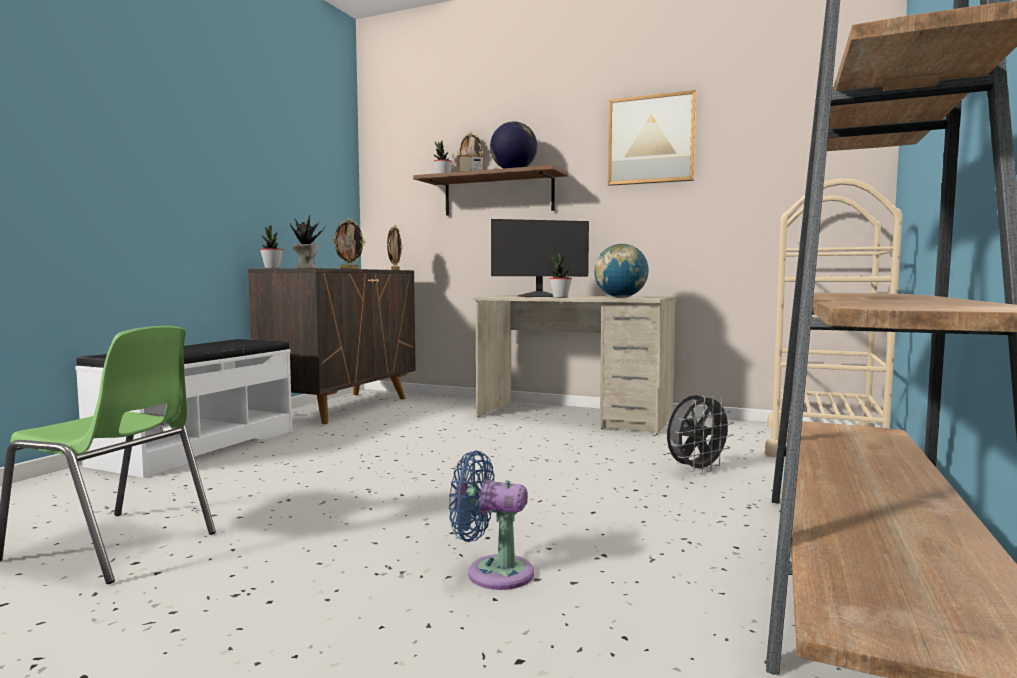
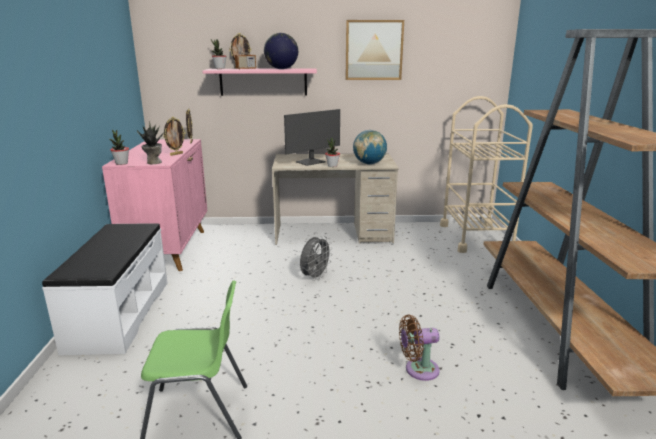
camera: 25 degrees left, 15 degrees up
brown cabinet [248,268,416,424] -> pink cabinet [102,139,207,271]
brown shelf [413,165,568,216] -> pink shelf [202,69,317,96]
blue fan [449,451,534,590] -> brown fan [399,315,440,381]
grey fan [667,393,734,474] -> grey fan moved to [300,236,333,281]

